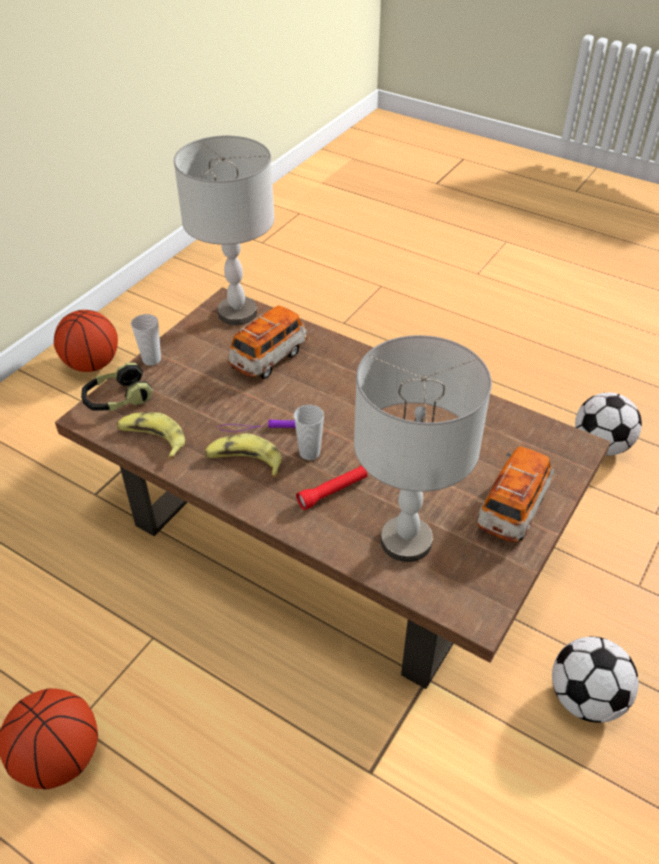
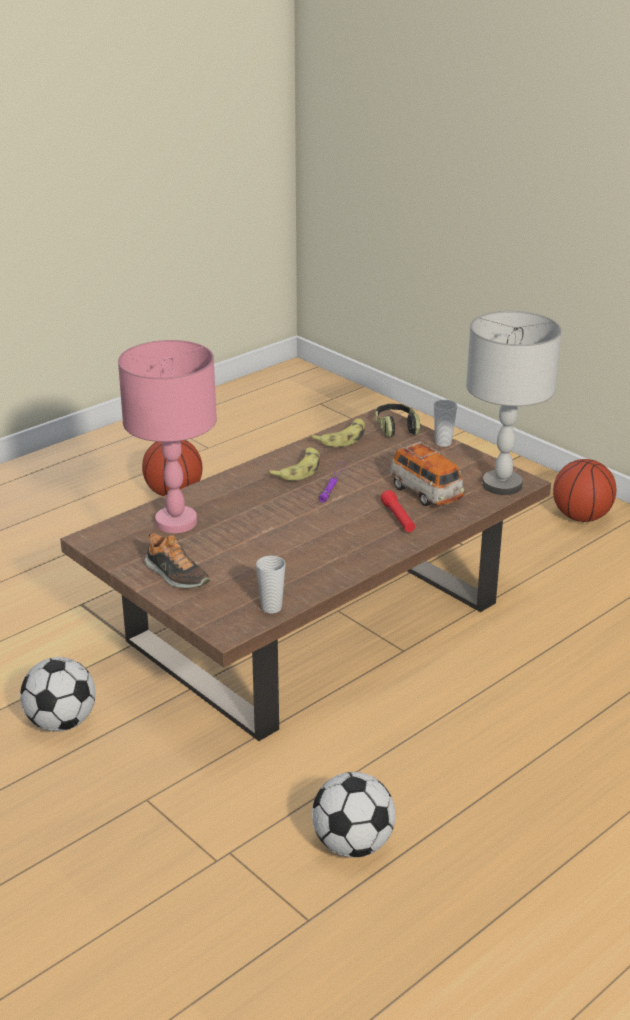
camera: 105 degrees right, 15 degrees down
cup [294,405,324,460] -> cup moved to [256,556,286,614]
red flashlight [296,466,368,510] -> red flashlight moved to [380,490,415,532]
grey table lamp [354,335,492,562] -> pink table lamp [118,340,217,533]
toy car [477,446,554,542] -> shoe [145,533,210,588]

